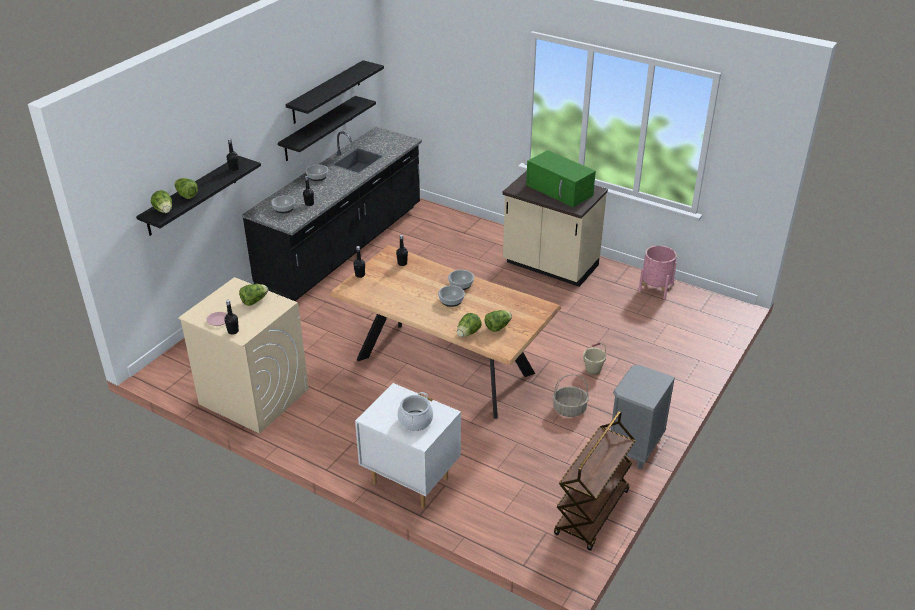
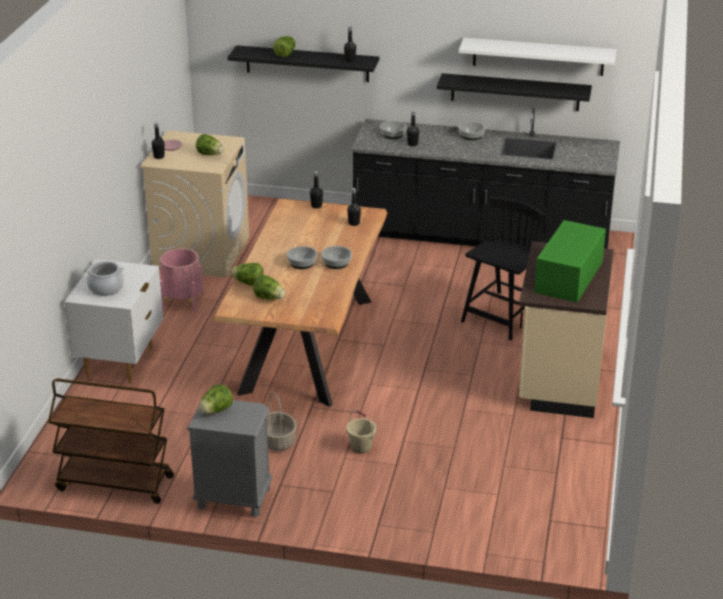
camera: 70 degrees right, 5 degrees down
lettuce [151,190,172,213] -> lettuce moved to [198,384,233,414]
black shelf [286,60,384,124] -> white shelf [459,38,617,76]
pink planter [638,245,677,299] -> pink planter moved to [160,248,203,313]
none -> black chair [461,197,544,340]

